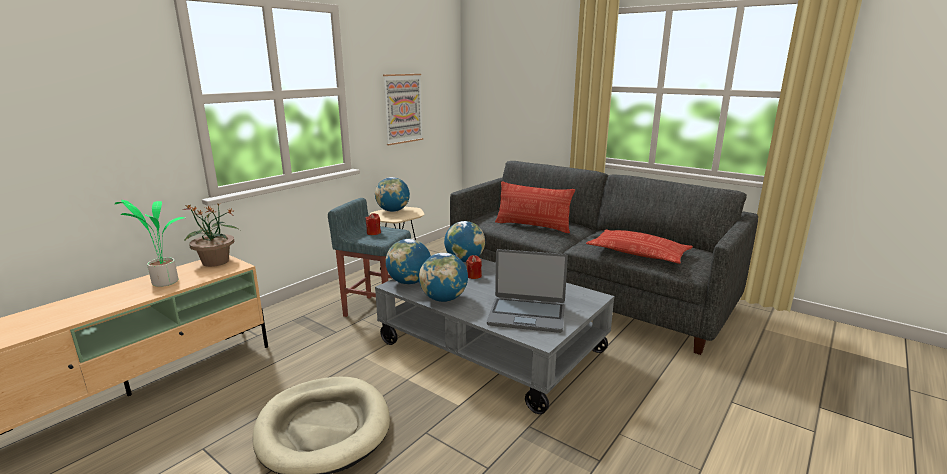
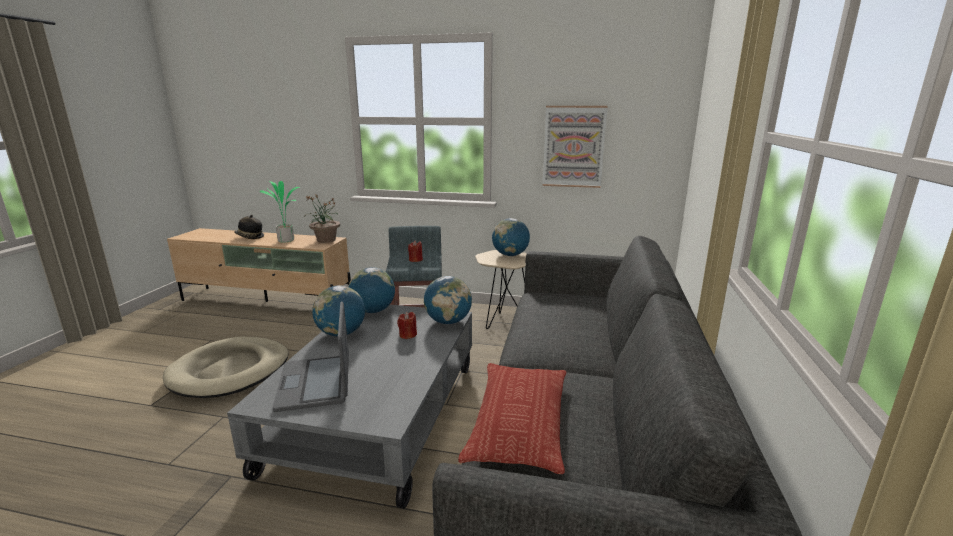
camera: 65 degrees right, 0 degrees up
pillow [495,182,575,233] -> none
none -> hat [234,215,264,239]

